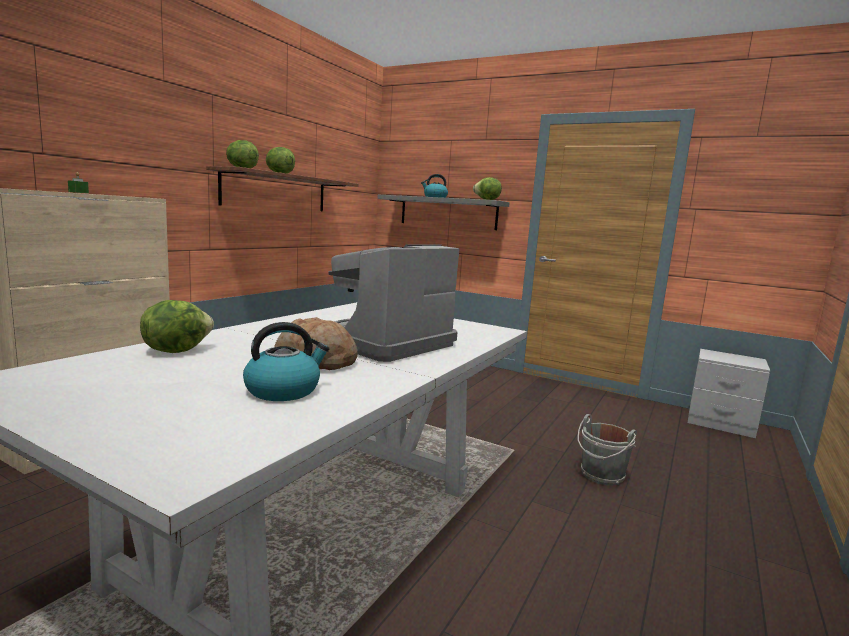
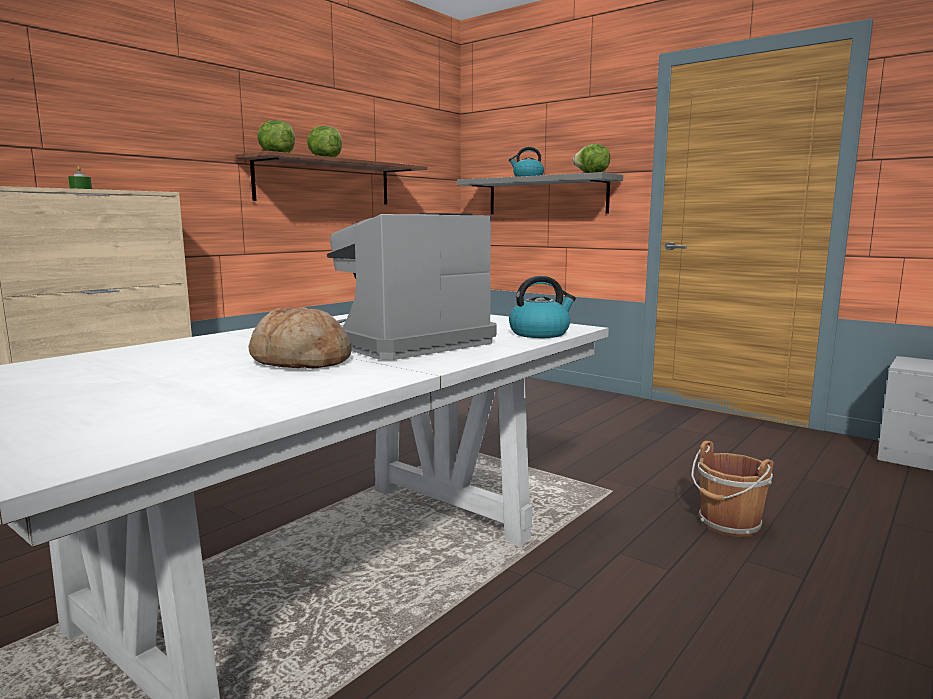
camera: 10 degrees right, 0 degrees up
lettuce [140,300,214,353] -> none
kettle [243,322,330,401] -> kettle moved to [509,276,576,338]
grey bucket [577,414,637,486] -> brown bucket [691,441,773,537]

